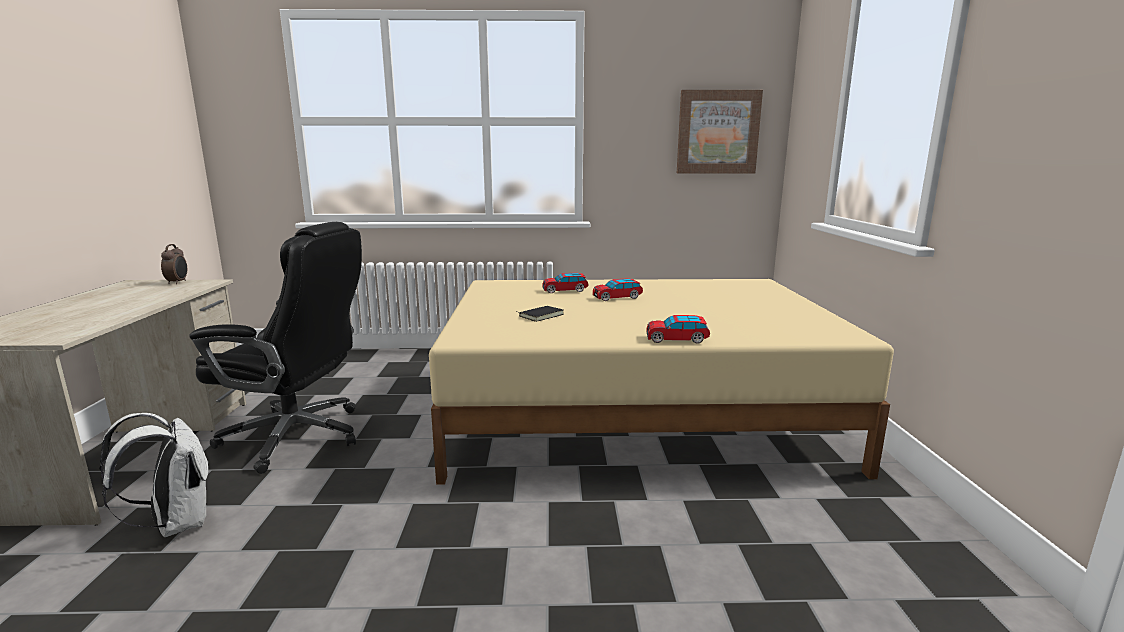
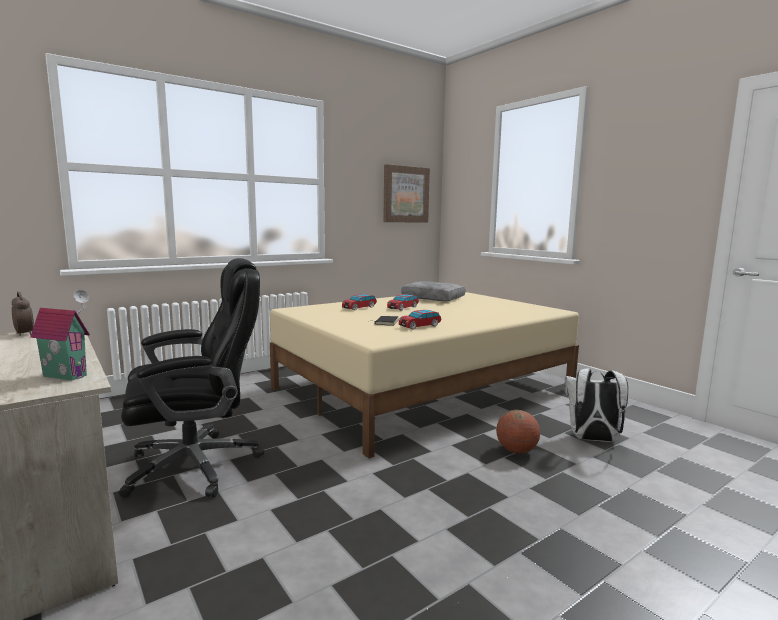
camera: 35 degrees left, 5 degrees down
white backpack [99,413,209,537] -> white backpack moved to [565,368,628,442]
toy car [646,315,710,344] -> toy car moved to [399,310,441,329]
none -> toy house [30,290,90,381]
none -> grey pillow [401,281,465,301]
none -> basketball [496,410,540,454]

